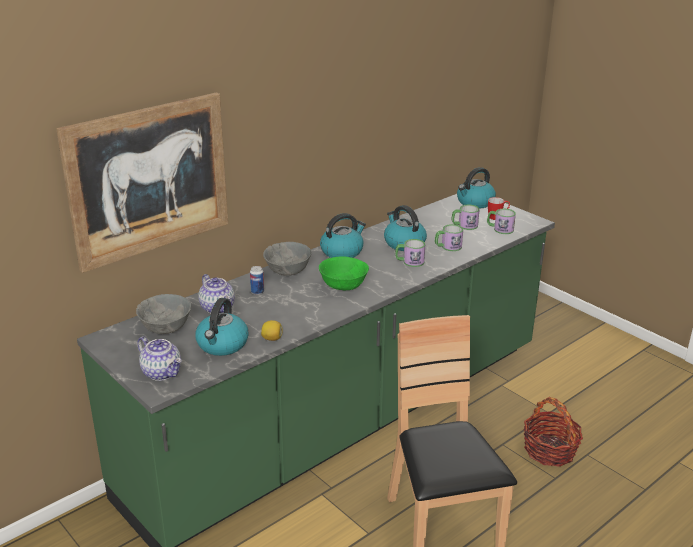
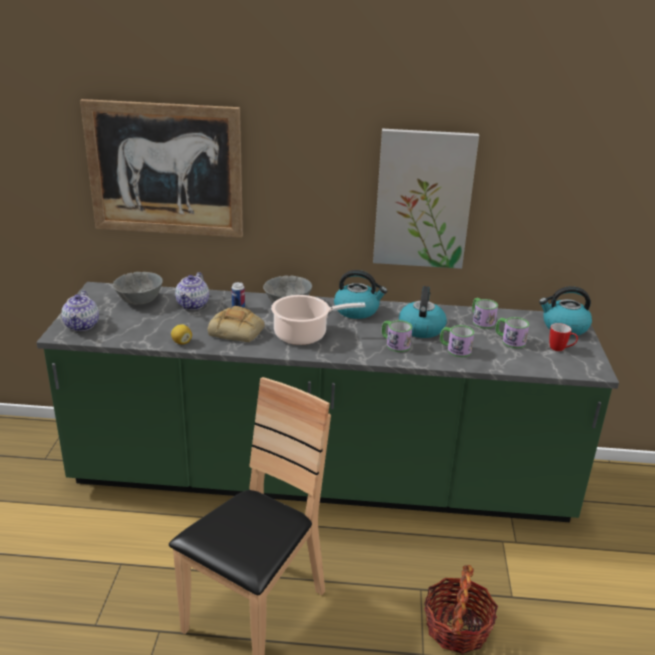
camera: 45 degrees right, 0 degrees up
kettle [195,298,249,356] -> none
green bowl [319,257,369,290] -> cooking pot [271,295,366,345]
mug [487,209,516,234] -> mug moved to [472,298,498,329]
none -> bread [208,306,265,342]
none -> picture [373,129,479,269]

